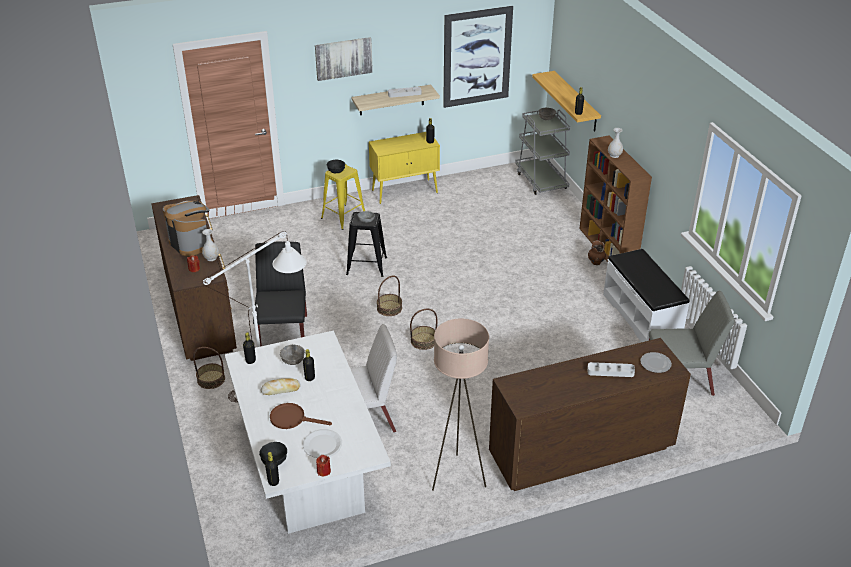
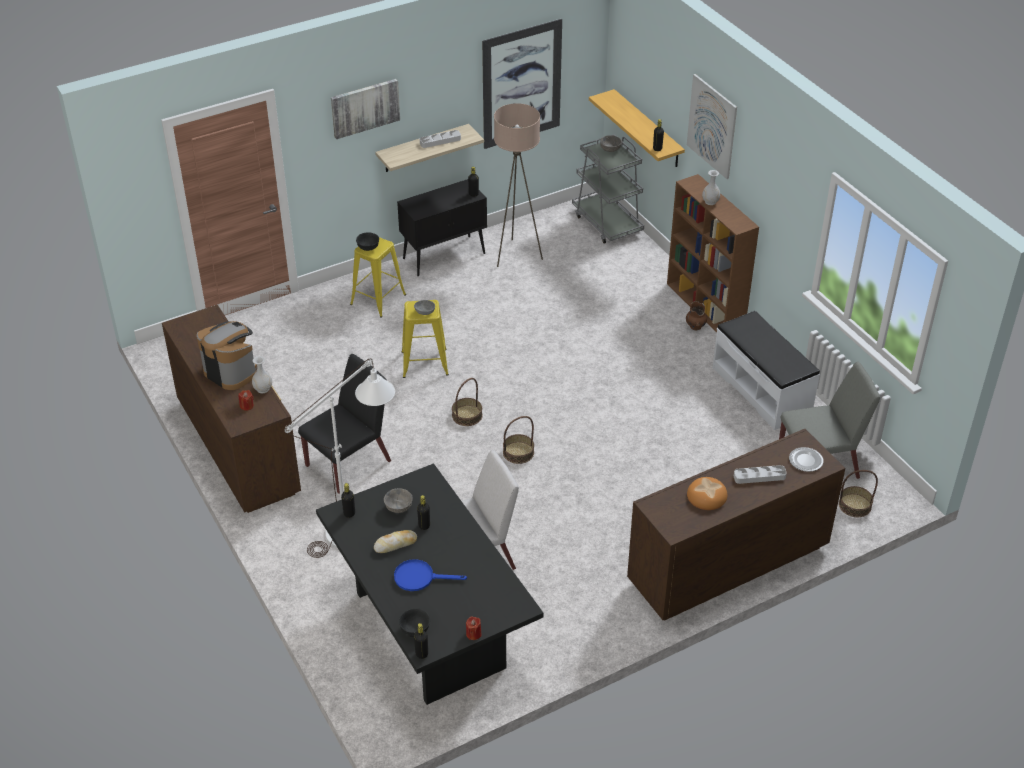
camera: 10 degrees left, 5 degrees up
basket [193,347,225,389] -> basket moved to [839,470,878,517]
white dining table [225,330,391,534] -> black dining table [316,463,543,705]
black chair [253,241,307,346] -> black chair turned 60 degrees clockwise [298,354,391,494]
brown frying pan [270,403,332,429] -> blue frying pan [394,559,467,591]
white plate [303,429,342,458] -> none
black stool [346,212,387,277] -> yellow stool [402,300,449,378]
yellow cabinet [369,132,440,204] -> black cabinet [397,179,487,277]
beige floor lamp [432,319,489,491] -> beige floor lamp moved to [494,103,543,267]
none -> picture [687,74,737,179]
none -> bread [687,477,727,510]

